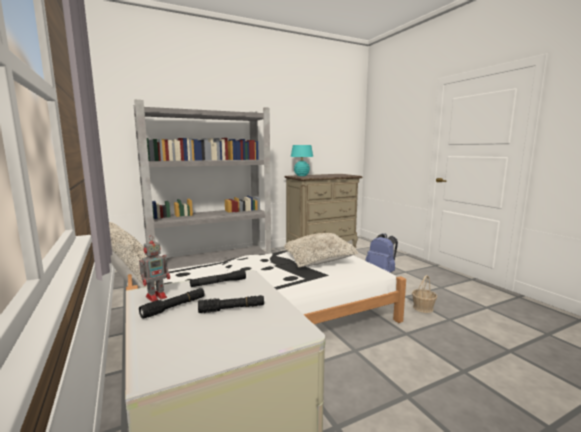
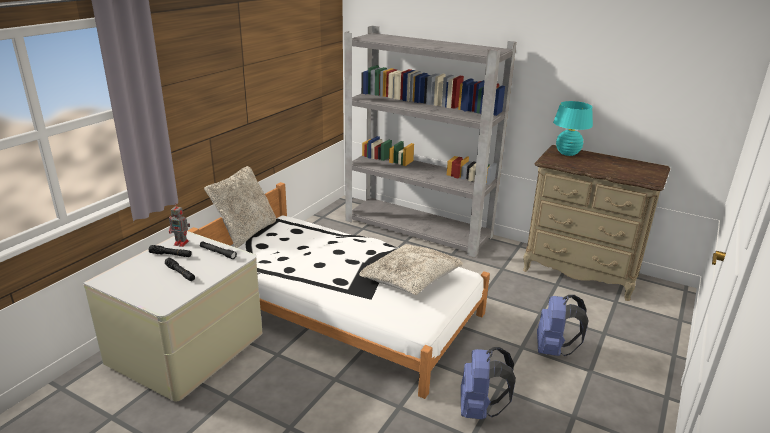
camera: 55 degrees right, 15 degrees up
basket [412,275,437,313] -> blue backpack [461,347,516,419]

